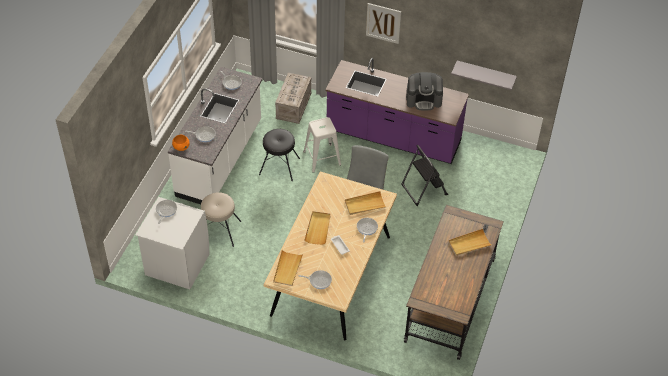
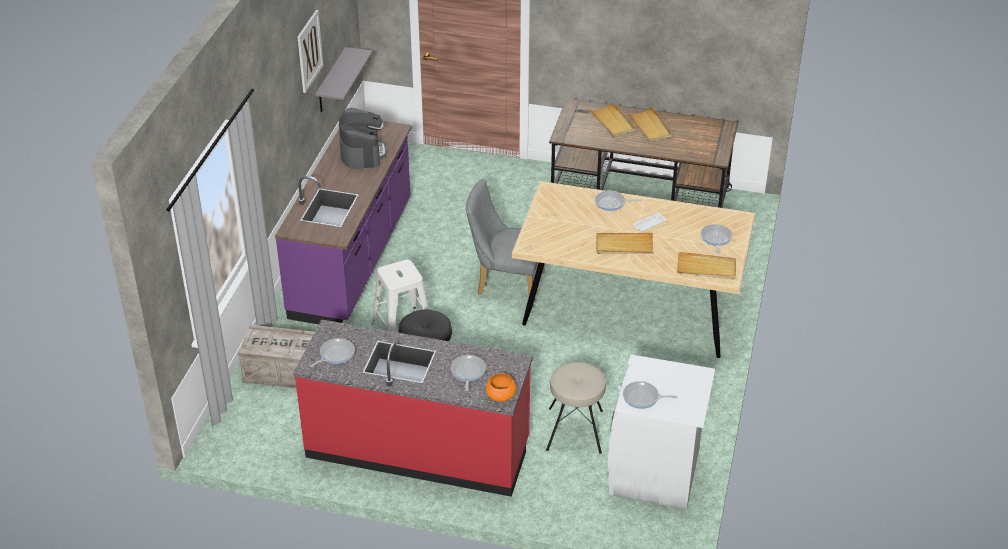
camera: 95 degrees left, 10 degrees down
white counter [168,67,263,204] -> red counter [293,319,533,497]
beige tray [345,191,386,215] -> beige tray moved to [626,107,672,142]
picture [366,3,401,44] -> picture moved to [298,10,323,93]
black step ladder [401,145,448,206] -> none

